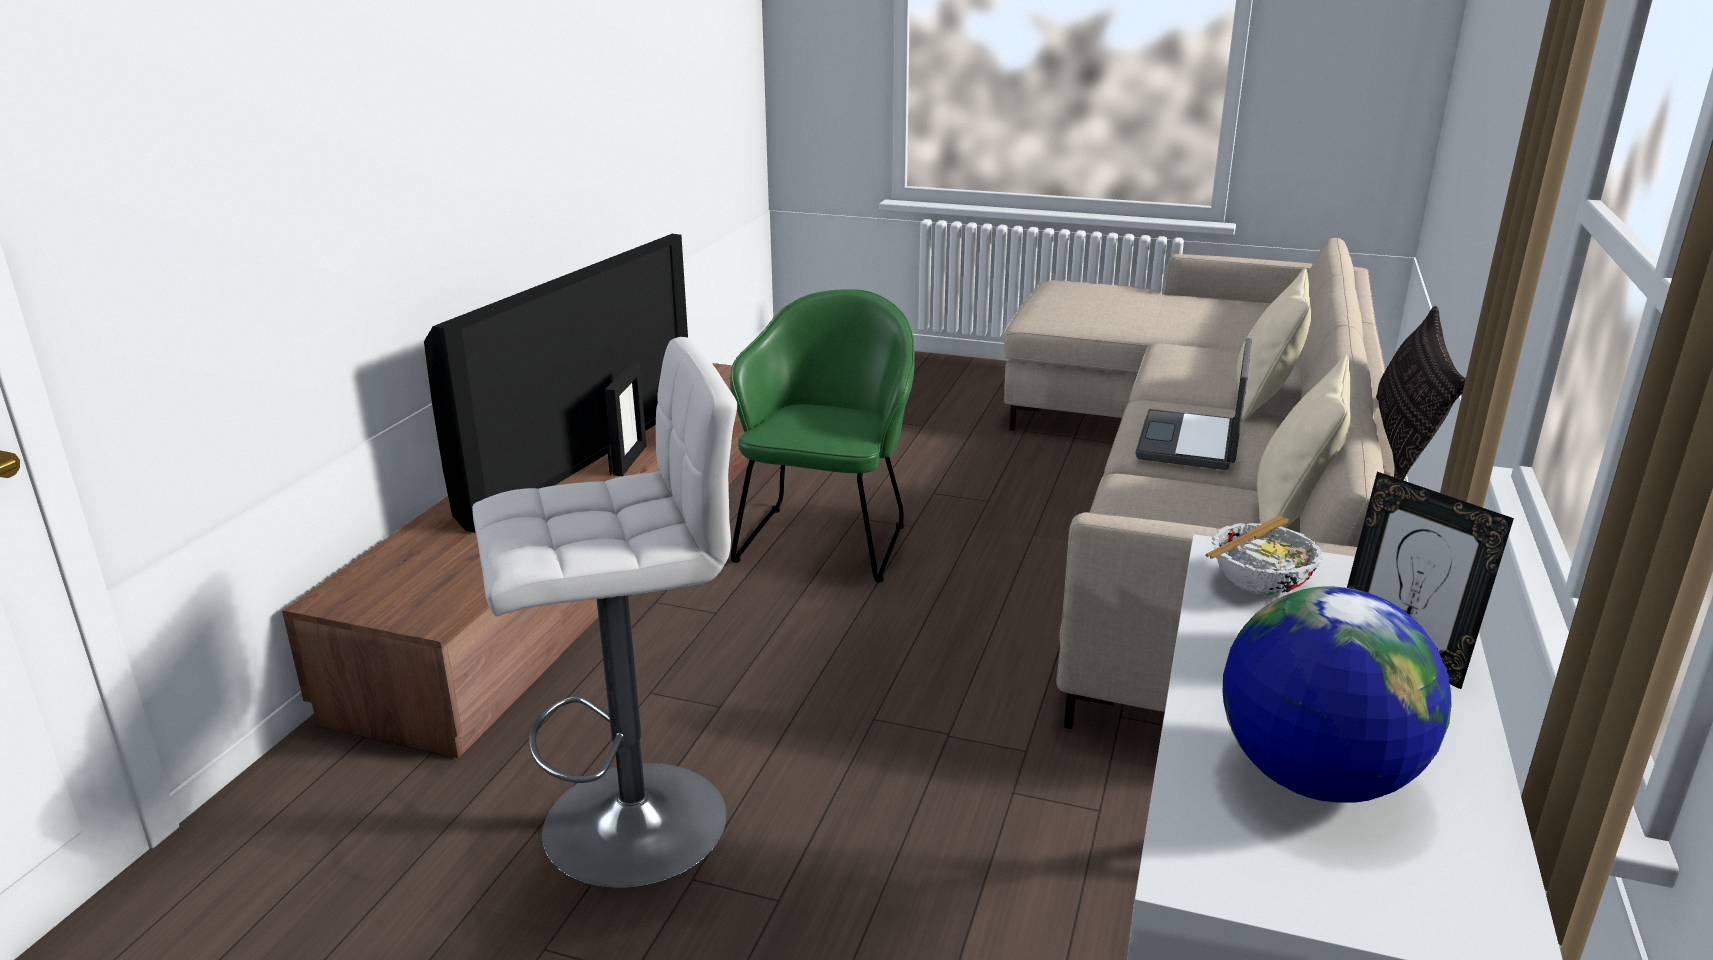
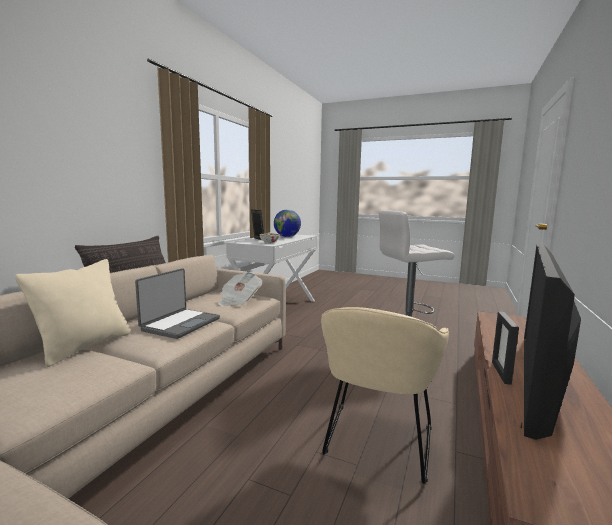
camera: 175 degrees left, 15 degrees down
green armchair [730,289,915,583] -> beige armchair [321,307,449,484]
beige pillow [1257,355,1351,528] -> none
none -> newspaper [218,272,262,306]

